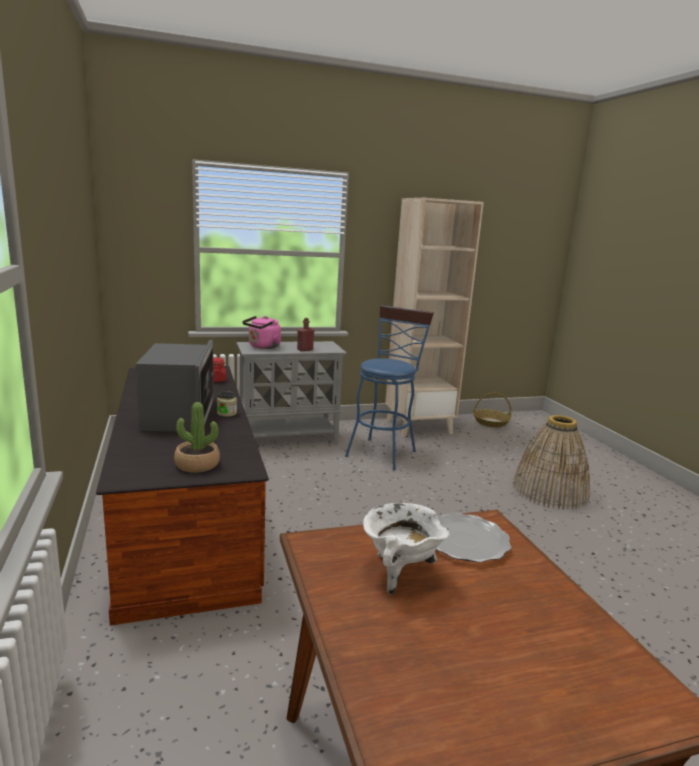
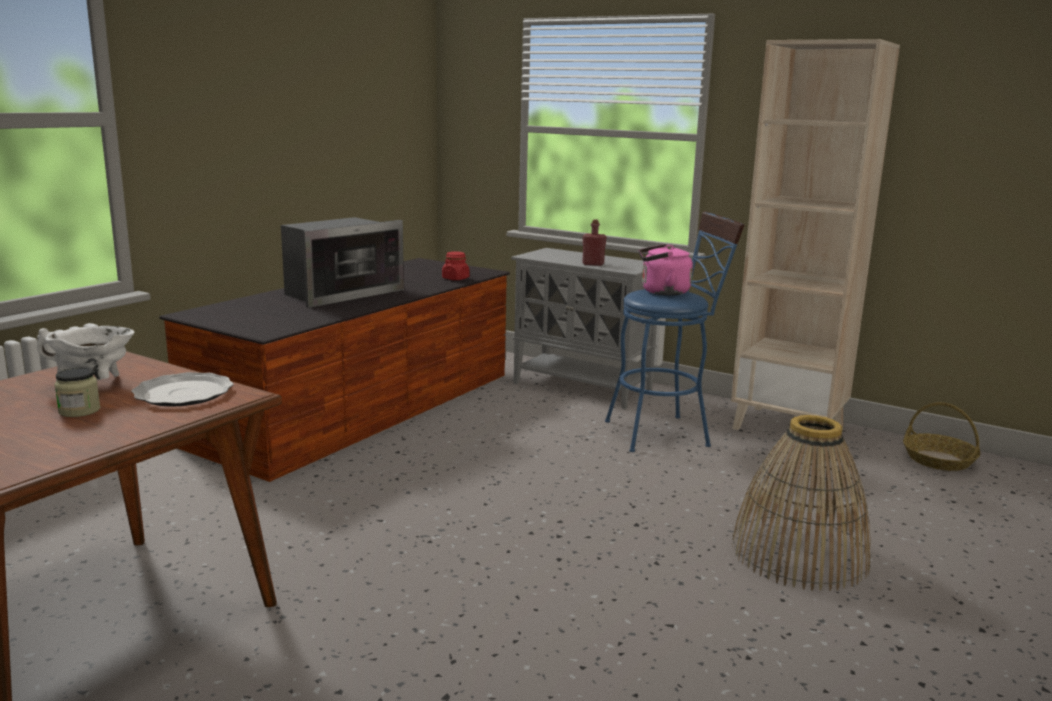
camera: 50 degrees right, 0 degrees up
potted plant [174,402,220,473] -> none
jar [217,391,237,417] -> jar moved to [54,368,100,417]
pink kettle [242,316,281,349] -> pink kettle moved to [639,244,693,296]

